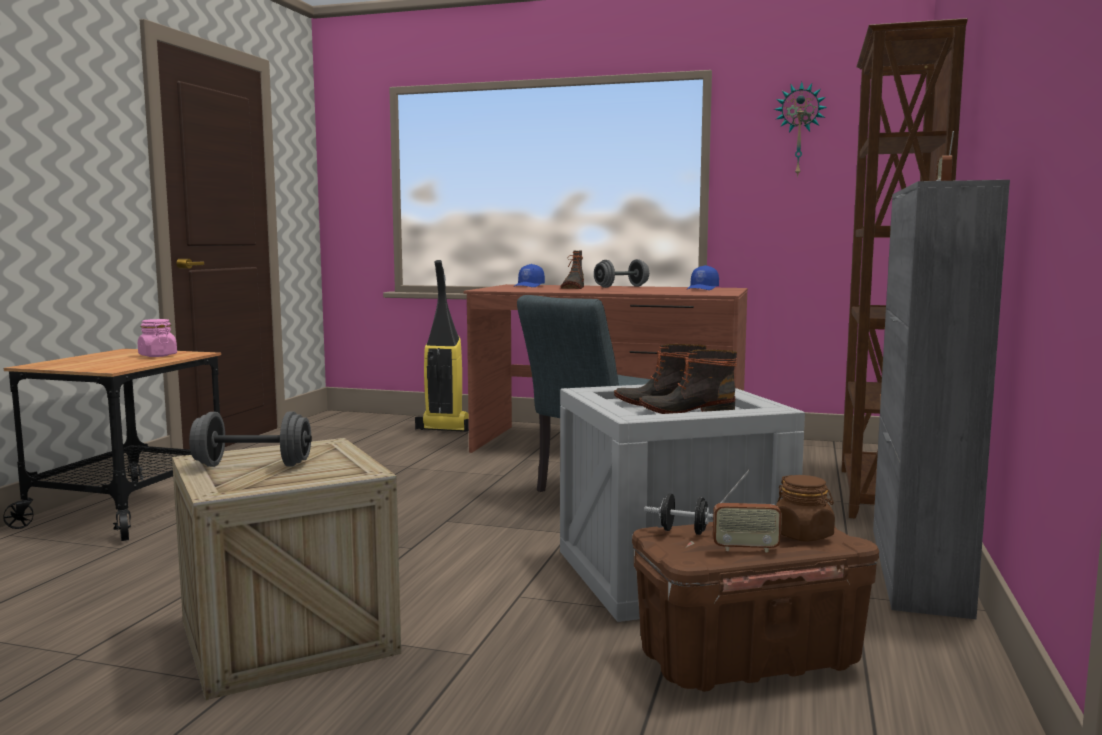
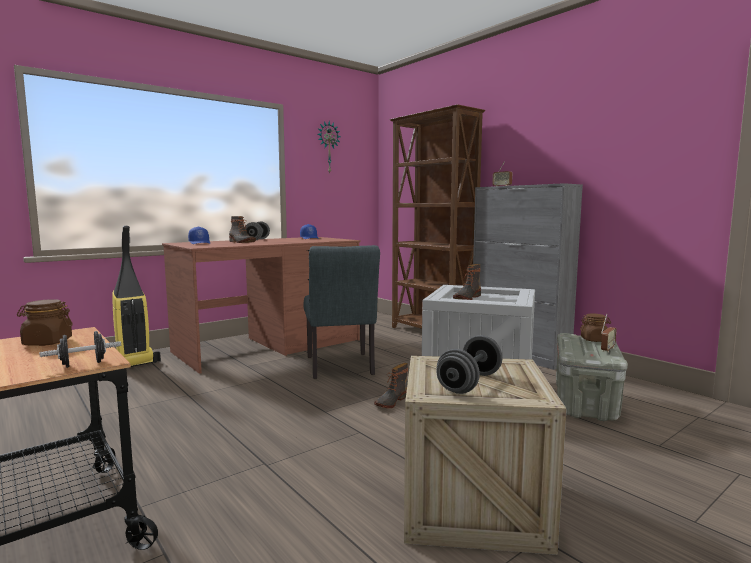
camera: 55 degrees left, 0 degrees up
pink jar [138,319,177,357] -> brown jar [17,299,73,346]
brown storage box [632,522,879,692] -> grey storage box [556,333,628,422]
boot [639,349,737,414] -> boot moved to [374,363,408,408]
black dumbbell [644,493,713,535] -> black dumbbell moved to [39,331,121,368]

